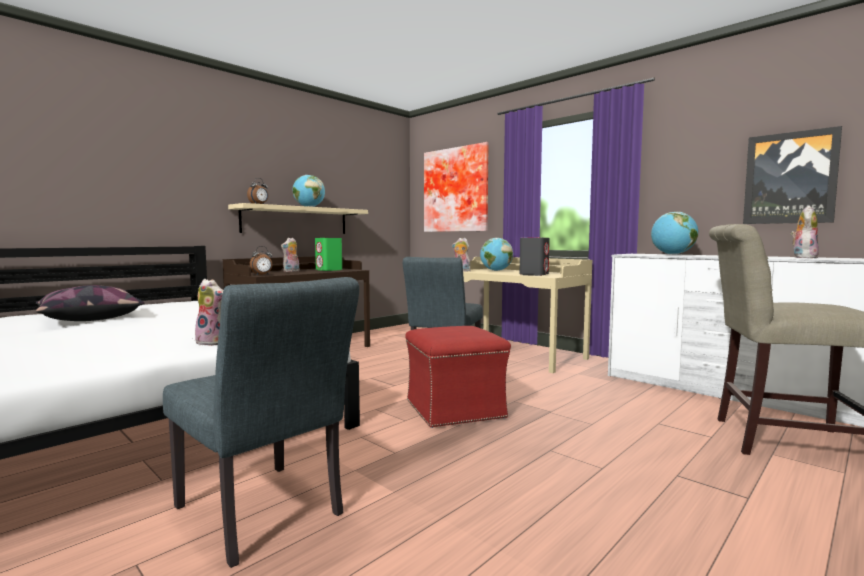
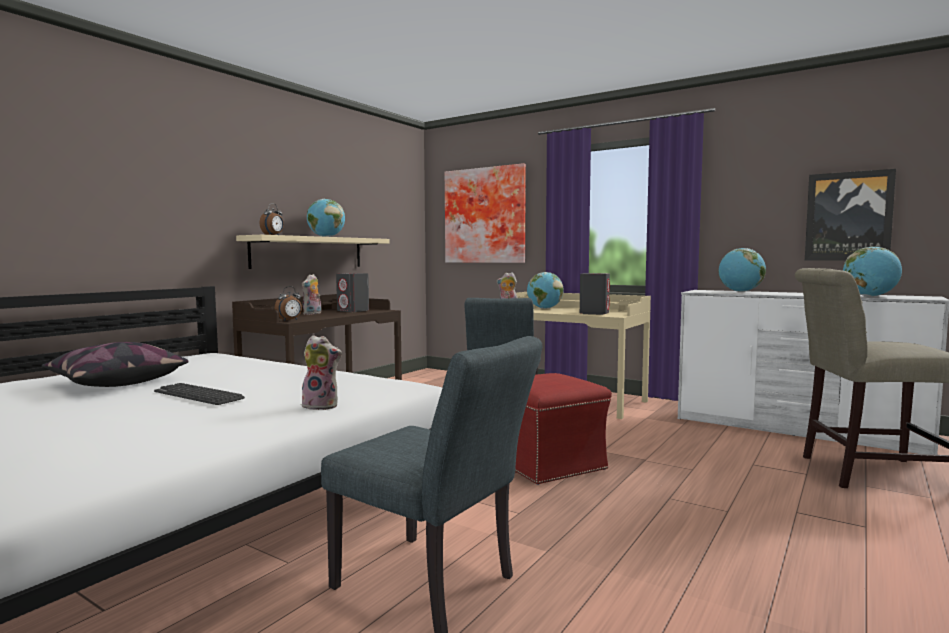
camera: 10 degrees left, 0 degrees up
green speaker [315,238,342,271] -> grey speaker [336,273,369,312]
plush toy [791,205,819,258] -> globe [843,247,902,297]
none -> keyboard [154,383,245,405]

